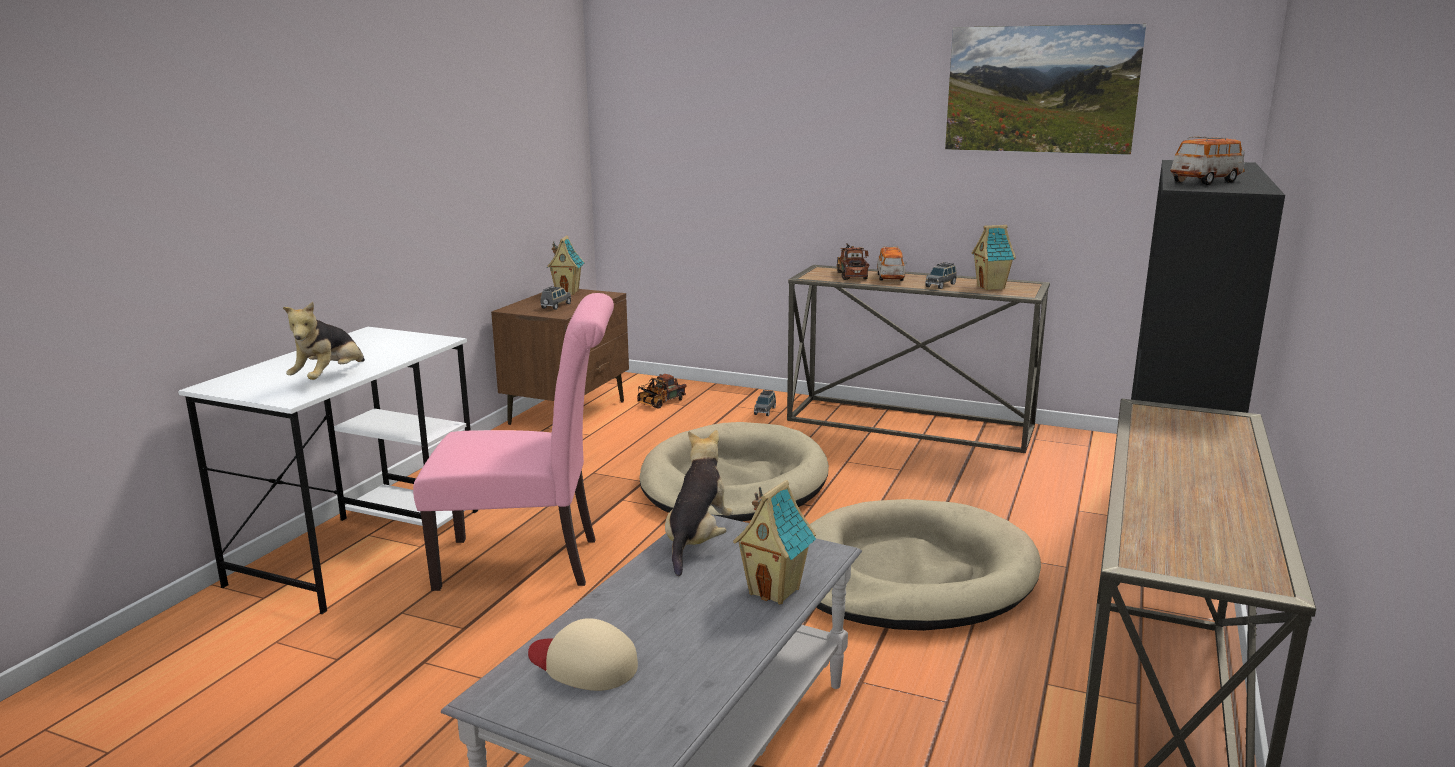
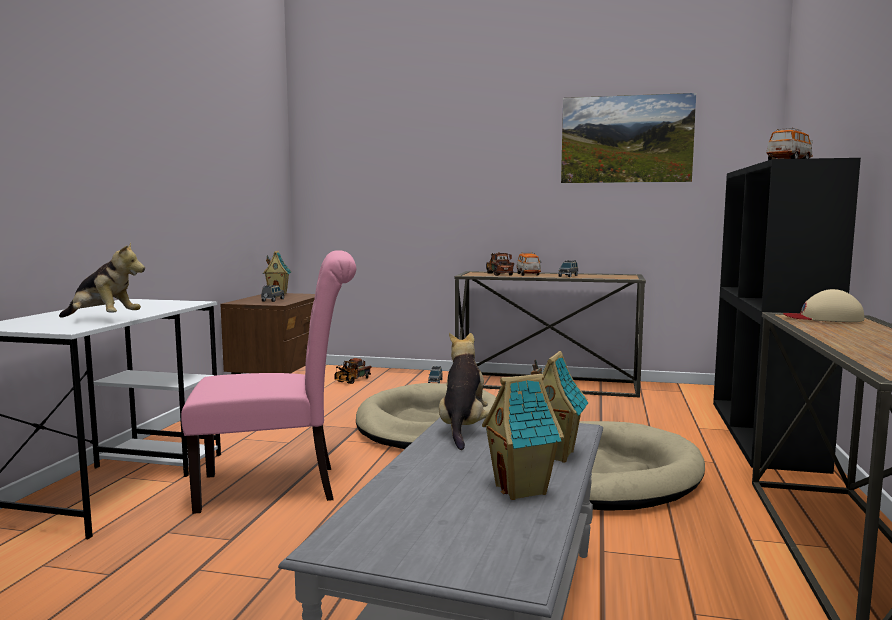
camera: 10 degrees left, 10 degrees down
plush toy [283,302,365,380] -> plush toy turned 75 degrees counterclockwise [59,242,145,318]
beige cap [528,618,638,691] -> beige cap moved to [783,289,864,322]
toy house [972,225,1016,290] -> toy house moved to [482,374,564,500]

